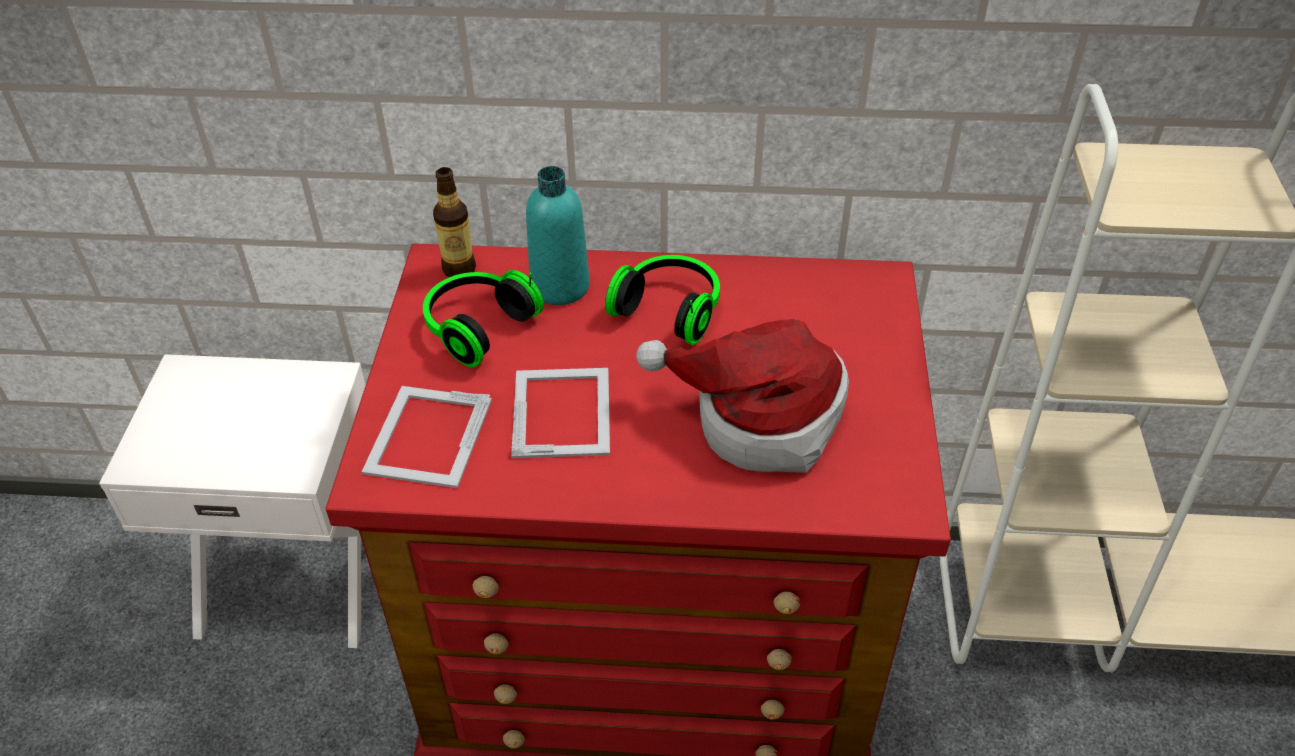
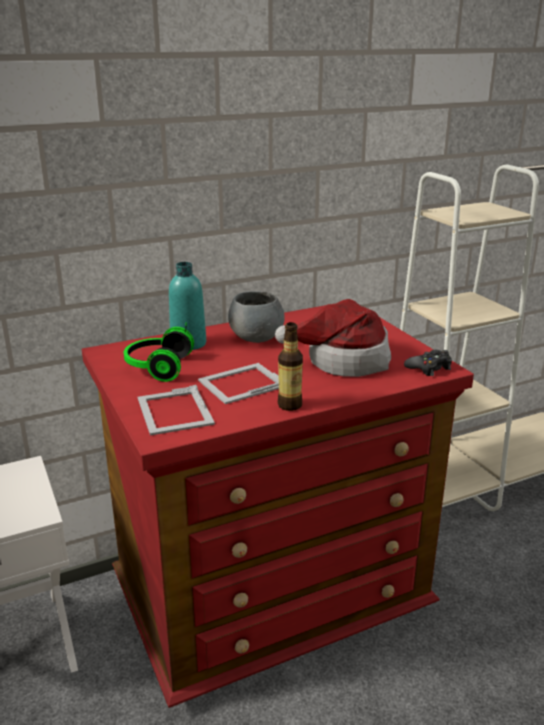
camera: 30 degrees left, 20 degrees down
bottle [433,167,476,277] -> bottle moved to [278,322,303,411]
picture frame [511,368,610,458] -> picture frame turned 90 degrees counterclockwise [198,363,279,404]
headphones [605,255,720,345] -> grey bowl [228,291,285,343]
none -> black game controller [404,349,452,376]

